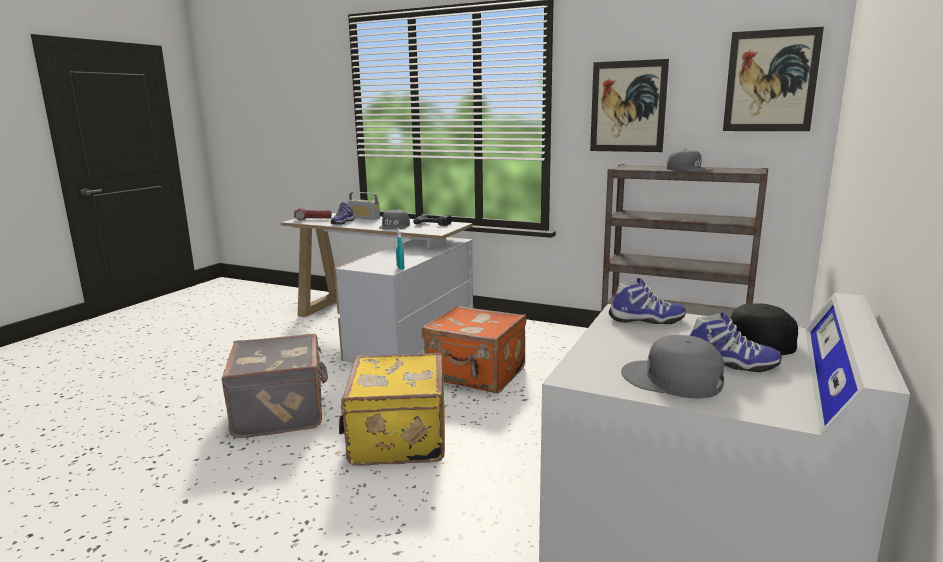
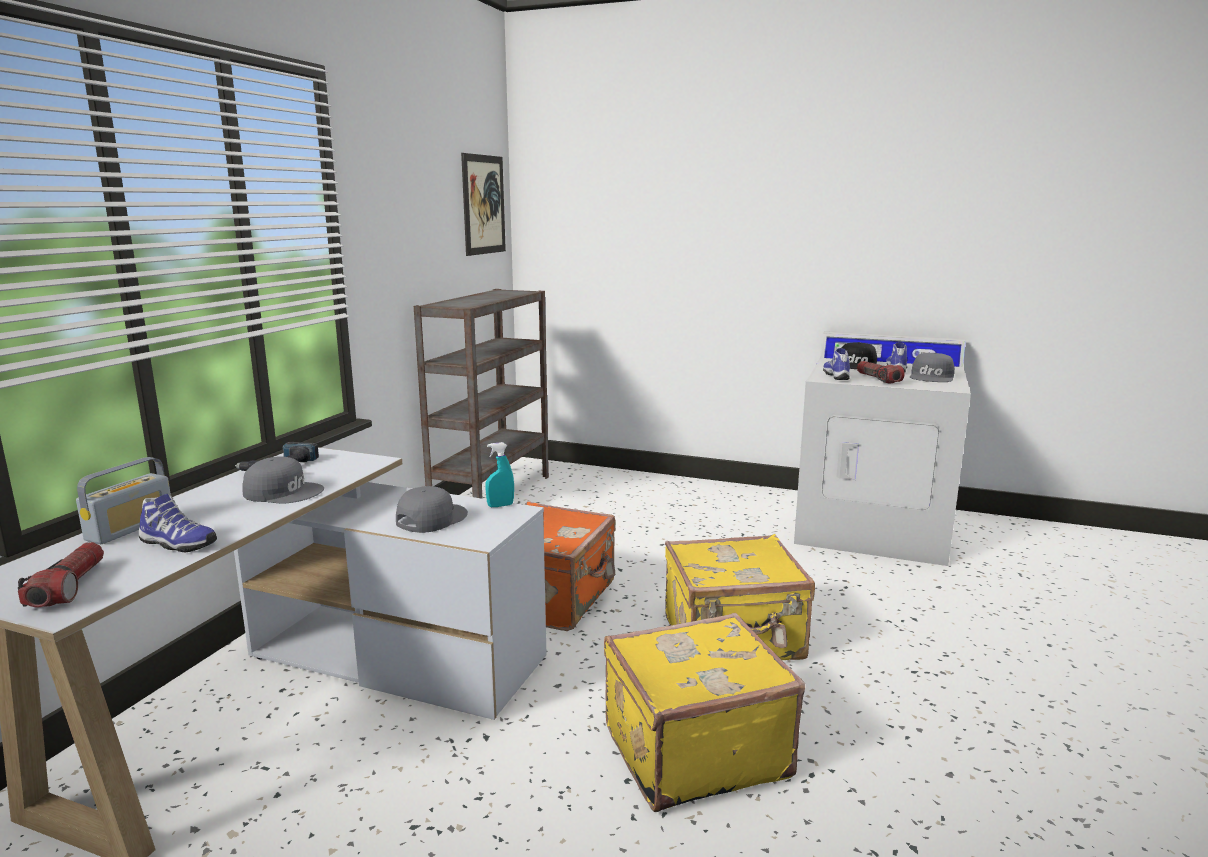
camera: 95 degrees left, 0 degrees up
grey suitcase [221,334,328,438] -> yellow suitcase [604,613,805,812]
picture [590,59,669,152] -> none
grey cap [667,149,712,171] -> grey cap moved to [396,486,468,533]
none -> flashlight [857,361,905,384]

